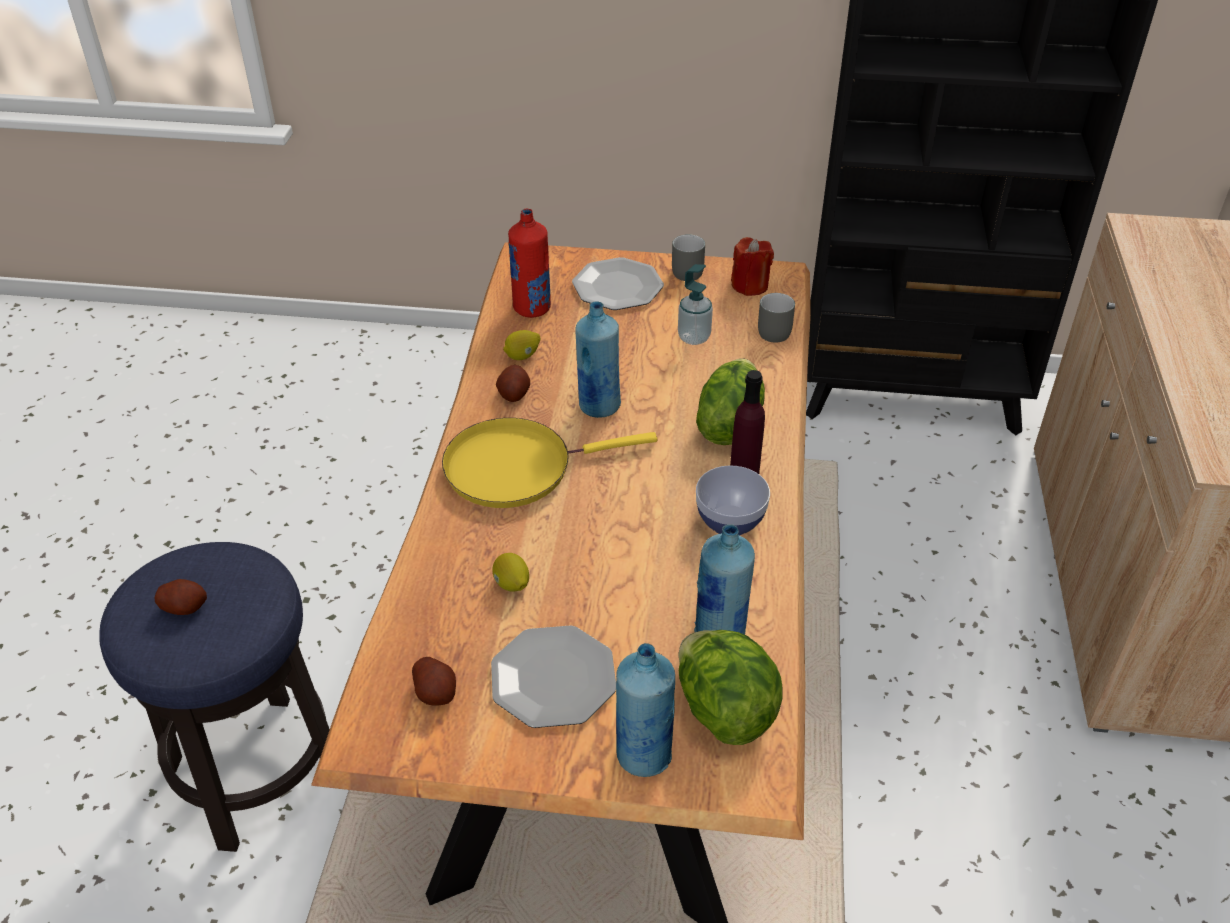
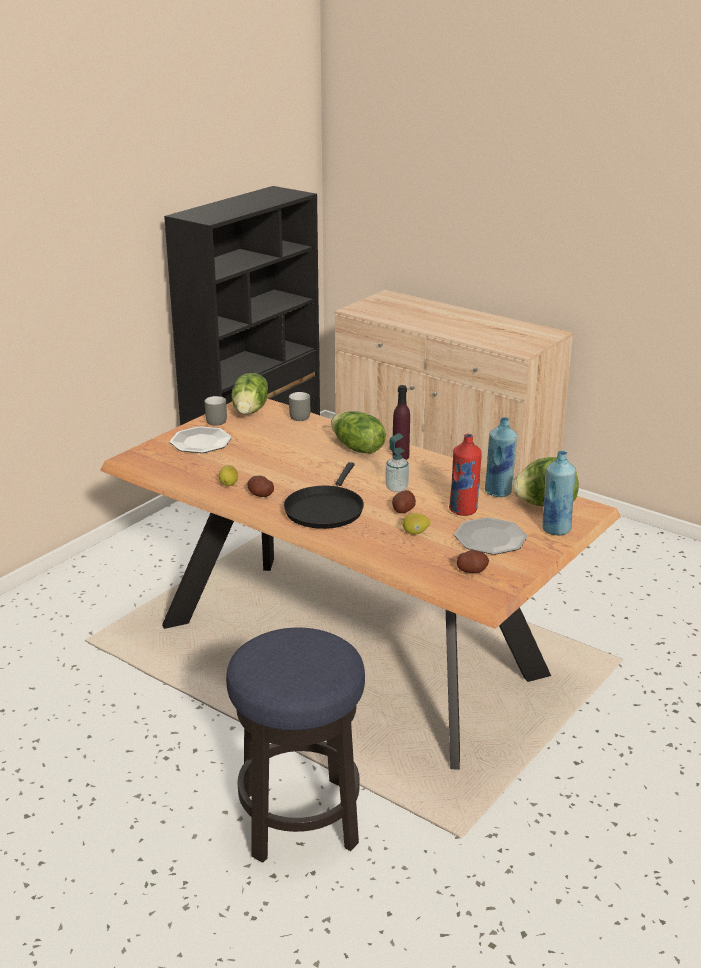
camera: 60 degrees left, 15 degrees down
potato [155,579,207,615] -> potato moved to [392,490,416,513]
yellow frying pan [442,418,657,508] -> black frying pan [284,462,364,529]
red bottle [508,209,551,318] -> red bottle moved to [449,434,482,516]
blue bottle [576,301,621,418] -> none
soap dispenser [678,264,713,345] -> soap dispenser moved to [385,433,409,492]
bowl [696,466,770,536] -> none
red candle [731,237,774,296] -> lettuce [232,373,268,415]

